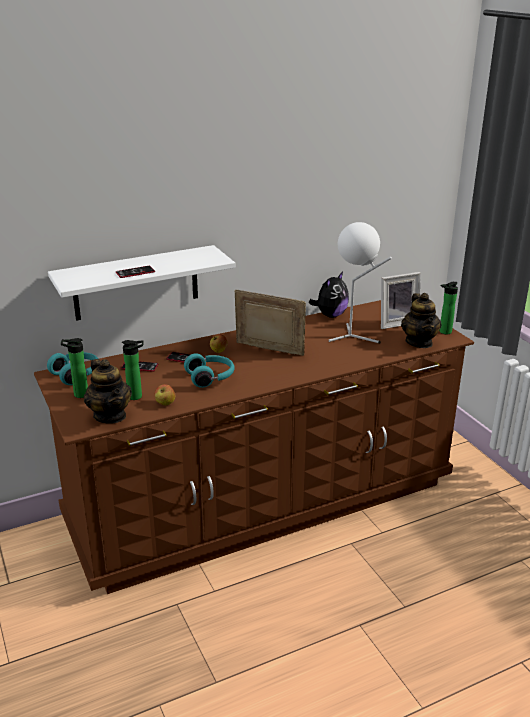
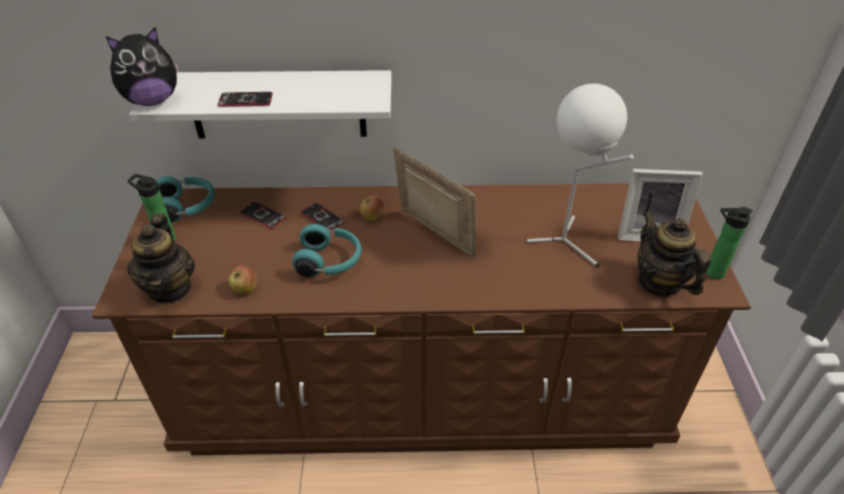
camera: 25 degrees right, 15 degrees up
bottle [122,340,144,400] -> none
plush toy [309,272,349,318] -> plush toy moved to [106,27,179,106]
teapot [401,293,442,348] -> teapot turned 135 degrees clockwise [637,211,711,297]

